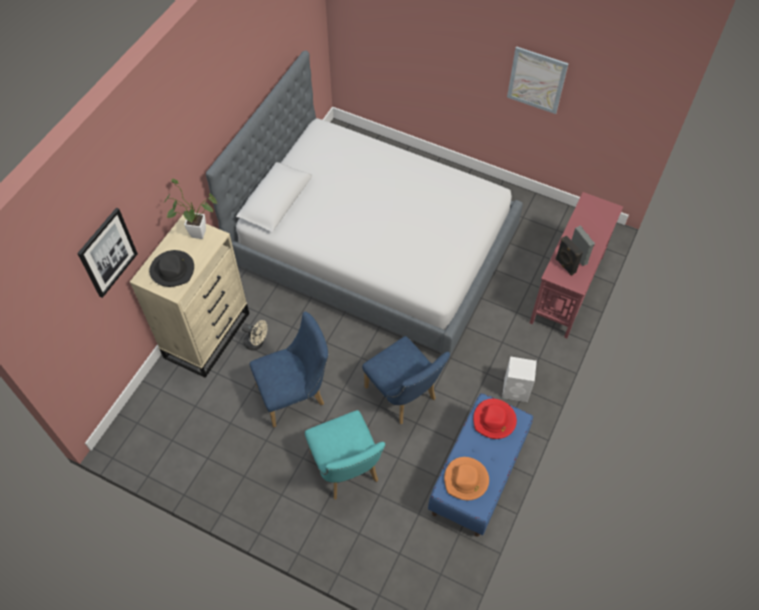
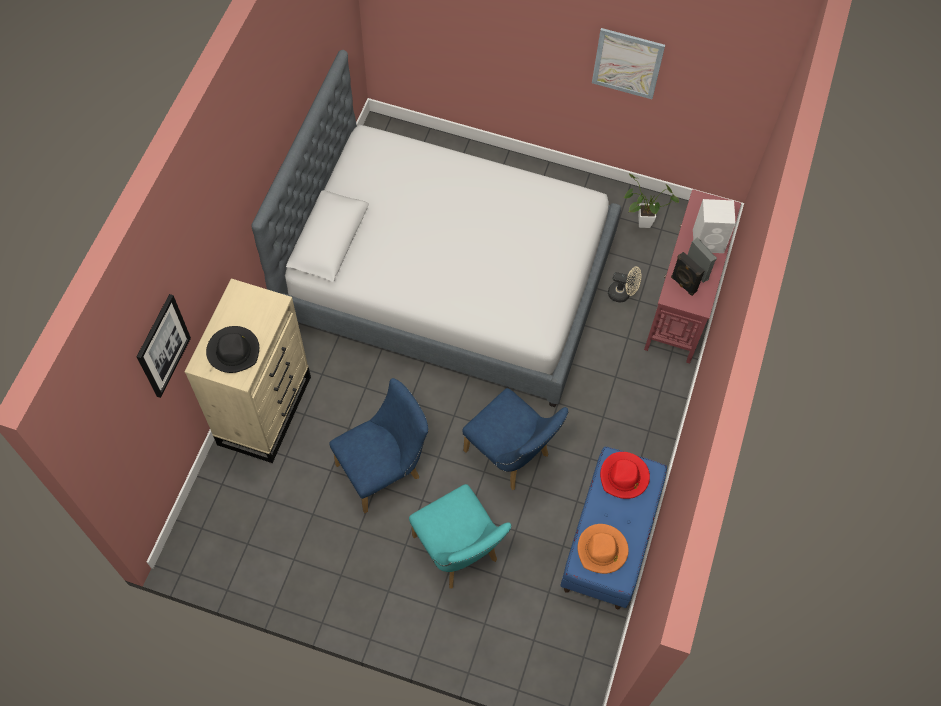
camera: 10 degrees left, 5 degrees up
potted plant [164,179,217,239] -> potted plant moved to [624,173,679,228]
beige fan [242,320,268,351] -> beige fan moved to [608,266,641,302]
white speaker [502,356,537,402] -> white speaker moved to [693,199,736,253]

